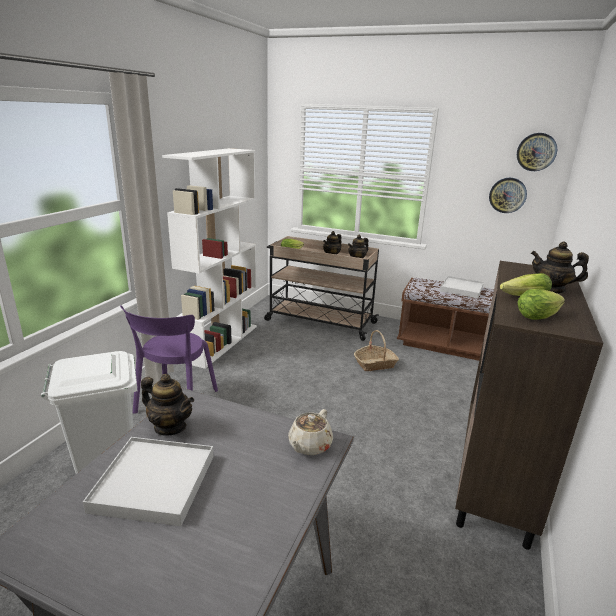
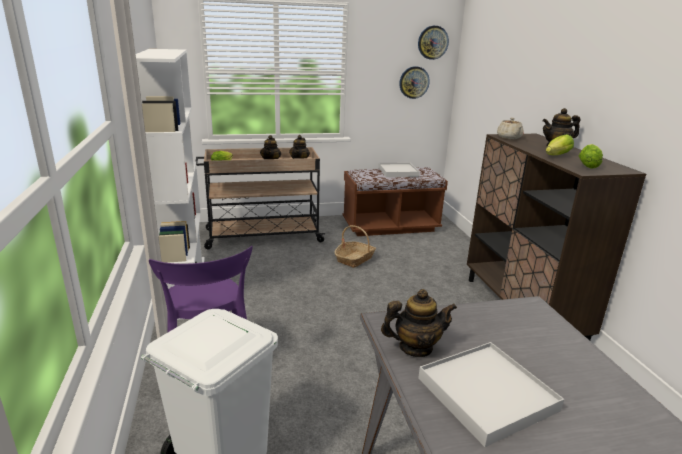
camera: 35 degrees left, 0 degrees up
beige teapot [288,409,333,455] -> beige teapot moved to [497,118,524,139]

